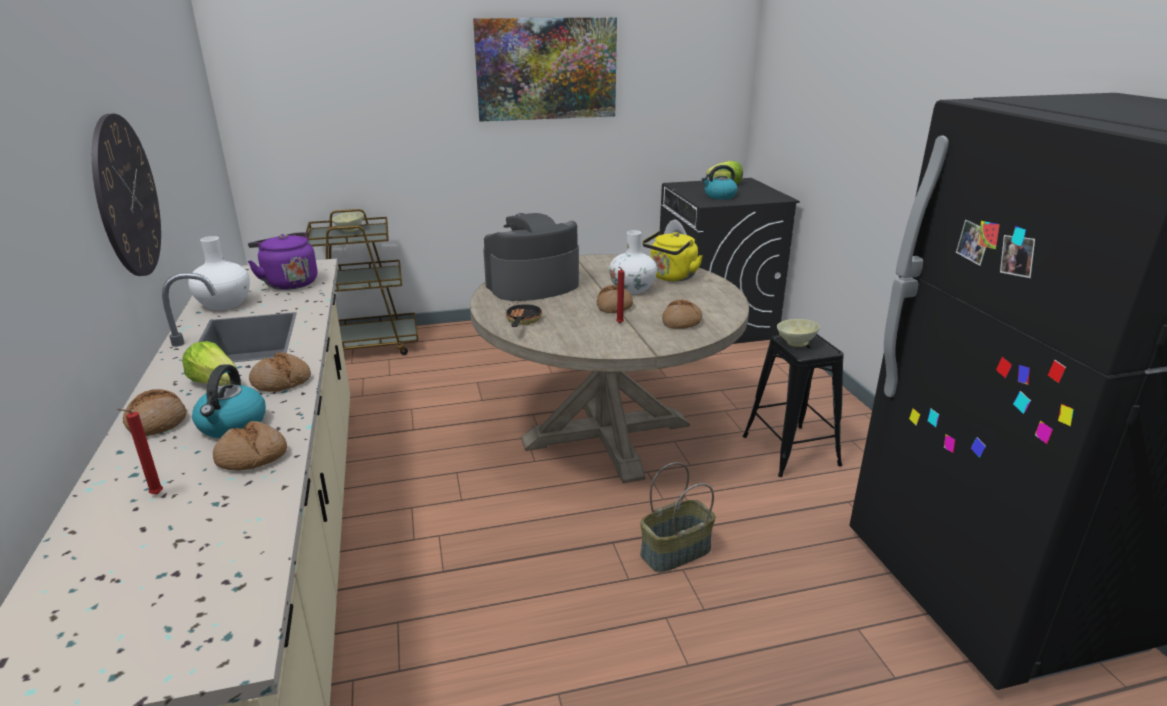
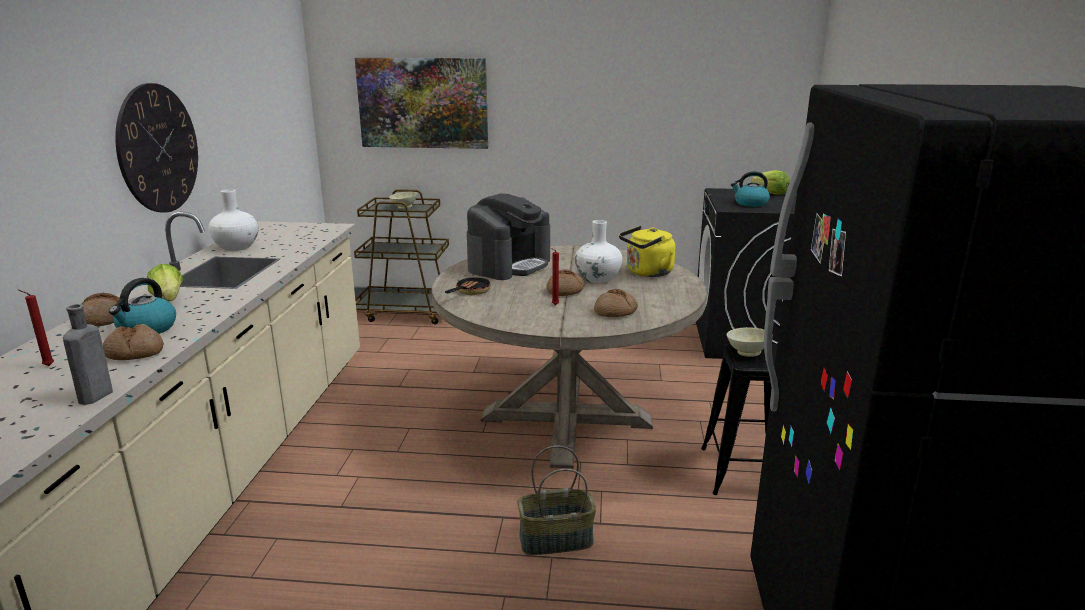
camera: 20 degrees right, 5 degrees down
purple kettle [248,232,317,290] -> none
bread [249,352,311,392] -> none
picture [473,17,617,122] -> picture moved to [355,58,488,149]
coffee machine [483,213,579,301] -> coffee machine turned 135 degrees clockwise [467,194,550,280]
none -> grey bottle [63,304,113,405]

